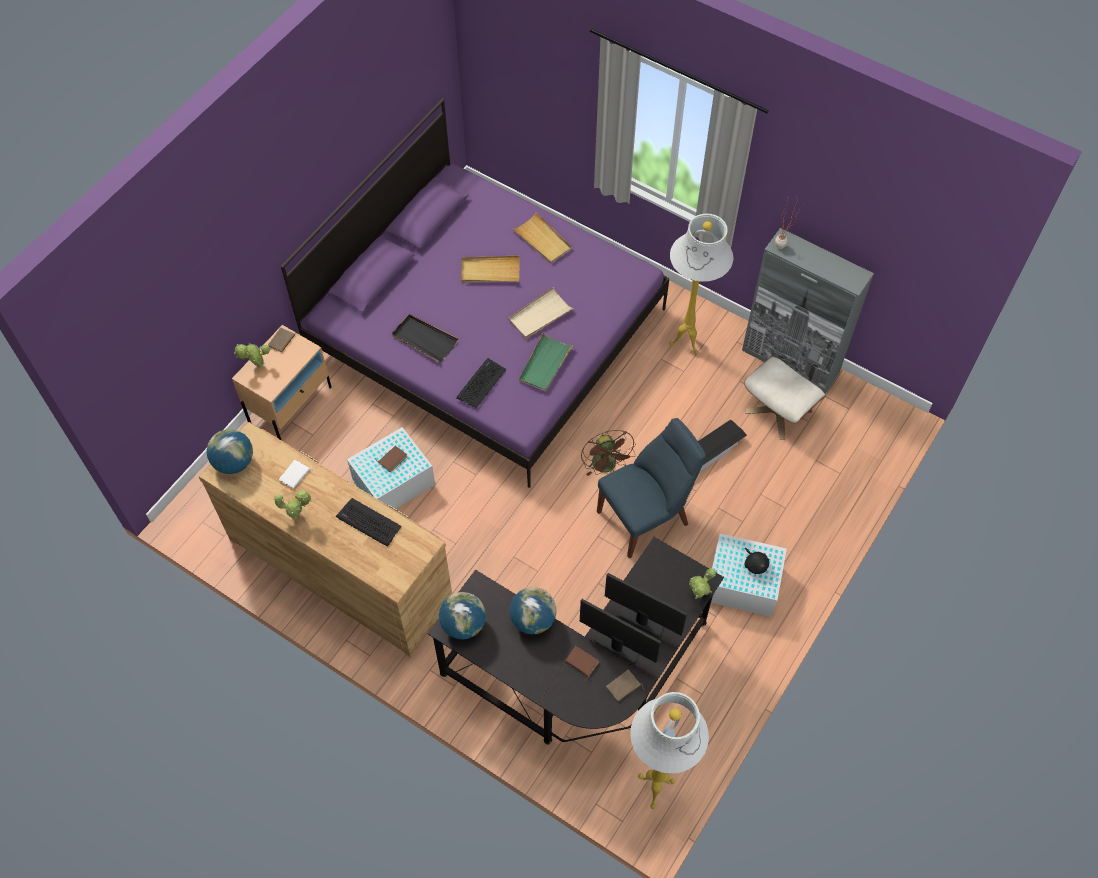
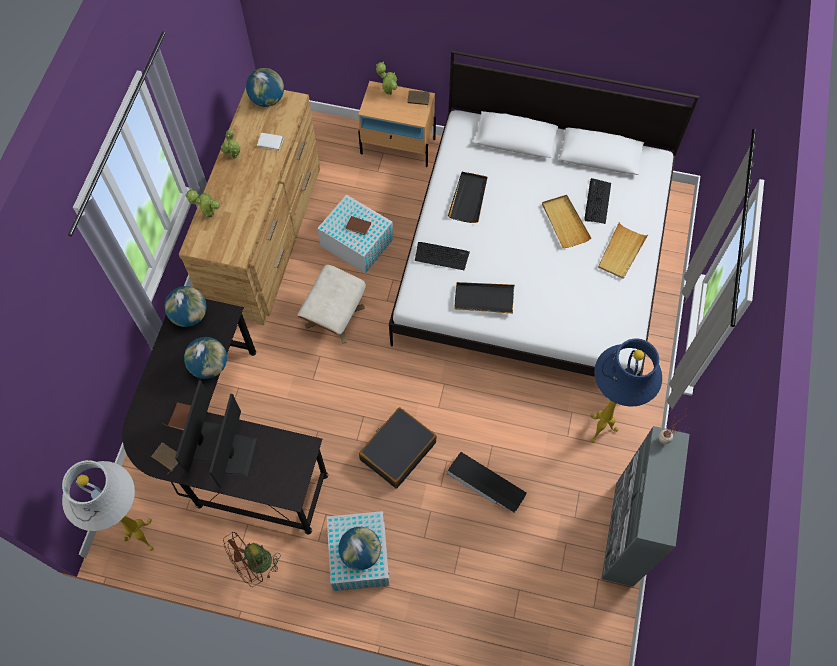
camera: 70 degrees right, 5 degrees up
purple bed [281,98,669,488] -> white bed [389,50,699,377]
keyboard [336,498,402,546] -> keyboard moved to [585,178,611,224]
beige tray [508,287,574,339] -> none
green tray [519,332,574,391] -> black tray [454,282,514,314]
brown fan [581,430,636,476] -> brown fan moved to [223,532,280,587]
blue chair [597,418,706,558] -> black suitcase [359,407,437,489]
white floor lamp [669,214,733,355] -> blue floor lamp [590,339,662,443]
potted plant [689,568,716,599] -> potted plant moved to [185,189,220,217]
beige ottoman [744,357,826,440] -> beige ottoman moved to [298,264,366,343]
black plush toy [744,548,770,574] -> globe [338,527,381,570]

